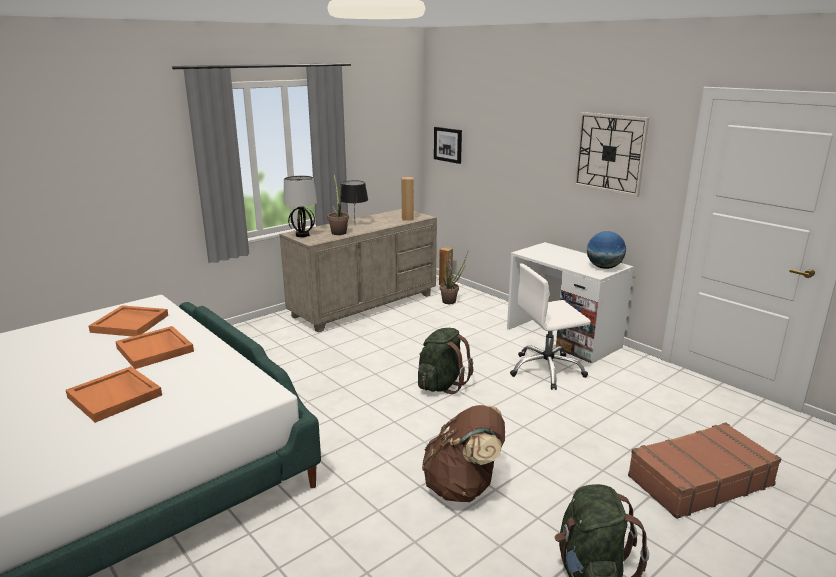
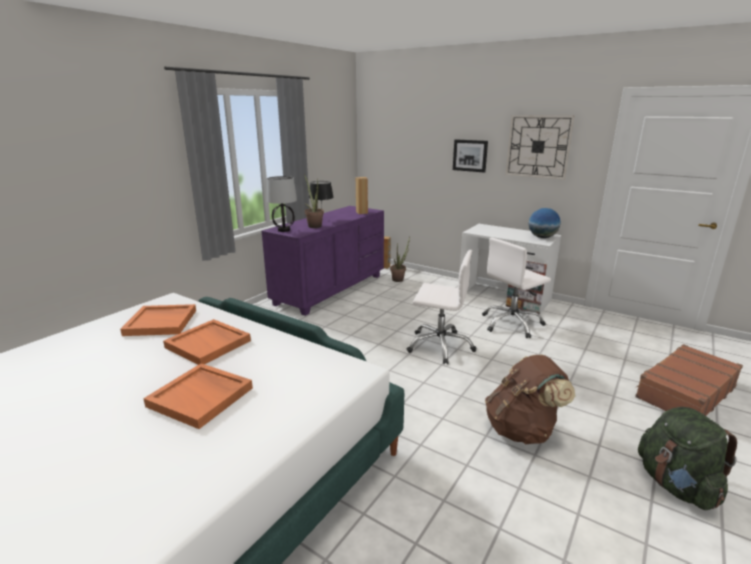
camera: 15 degrees left, 0 degrees up
beige dresser [280,209,437,333] -> purple dresser [261,206,384,316]
green backpack [418,328,473,394] -> white office chair [407,250,476,364]
picture [434,127,462,164] -> picture moved to [453,139,488,173]

